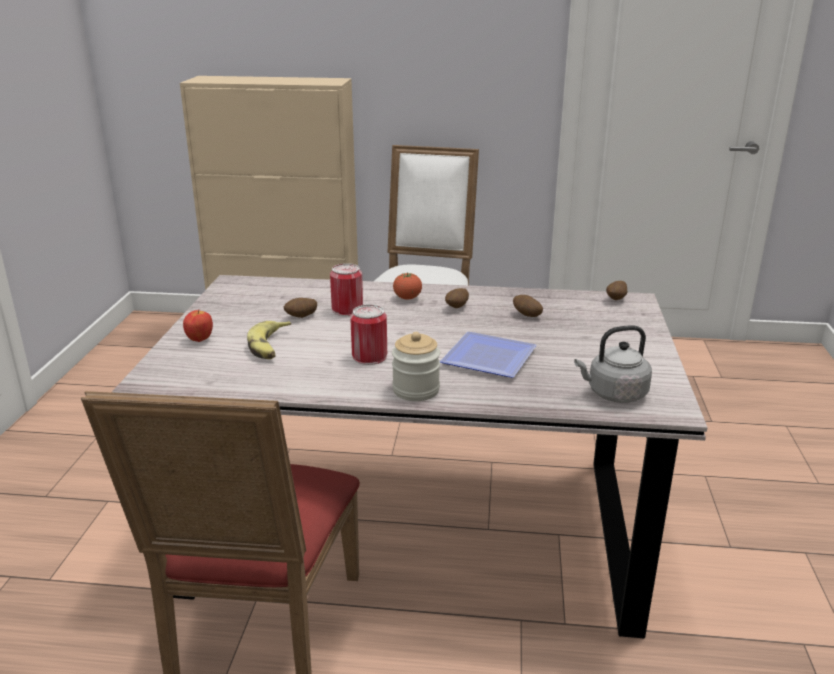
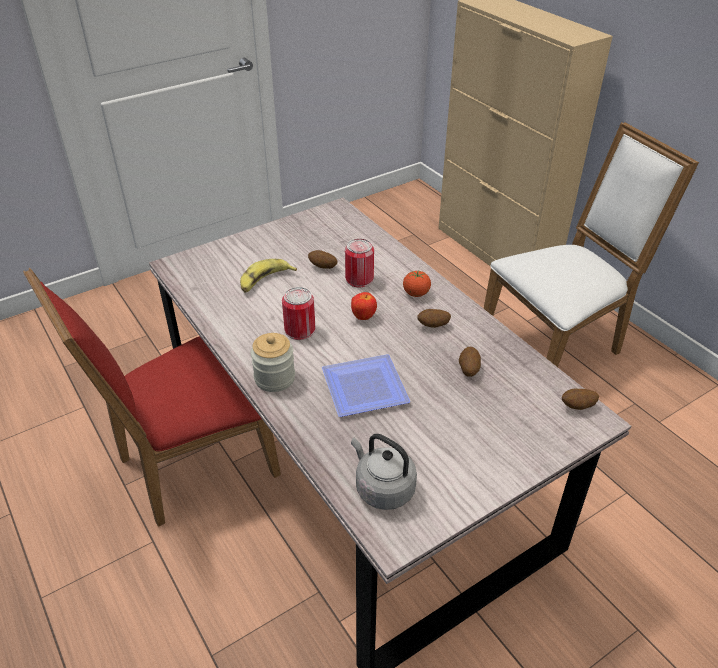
camera: 50 degrees right, 15 degrees up
apple [183,310,213,342] -> apple moved to [351,292,377,320]

